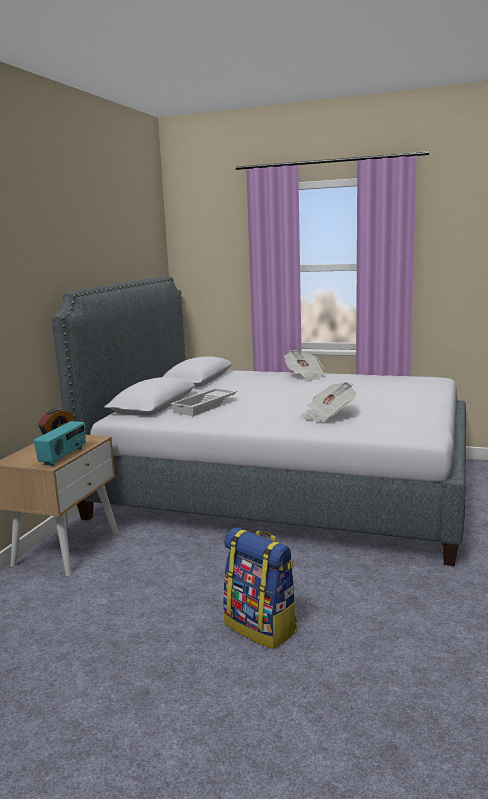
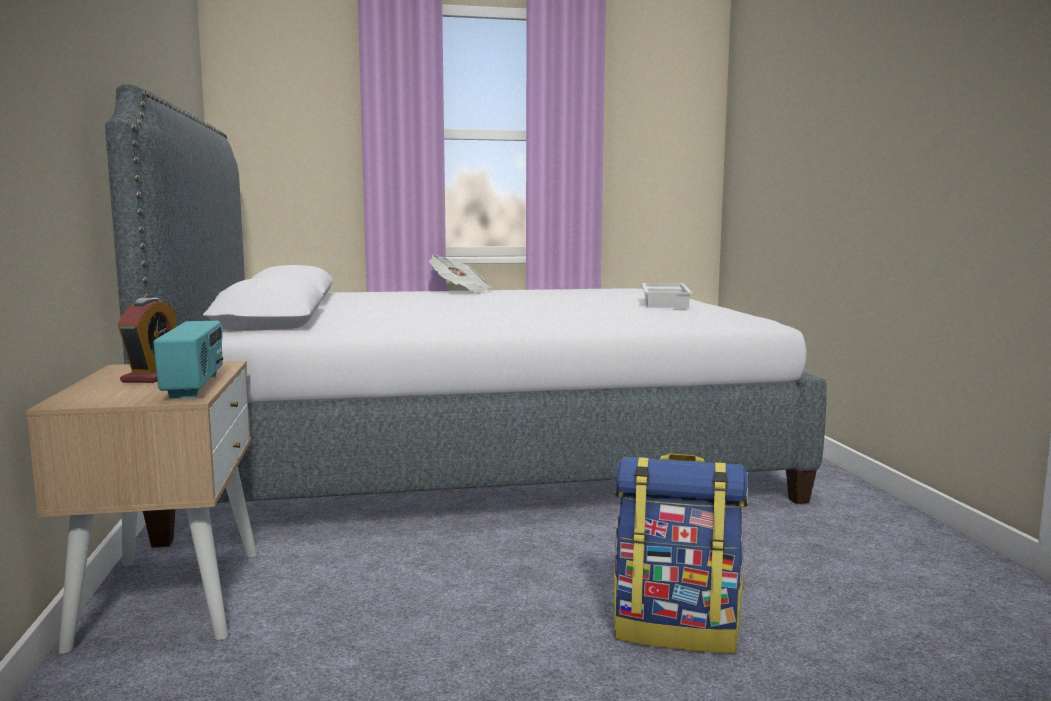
camera: 30 degrees left, 5 degrees down
white tray [170,388,237,416] -> white tray moved to [642,283,692,308]
newspaper [300,382,356,421] -> none

